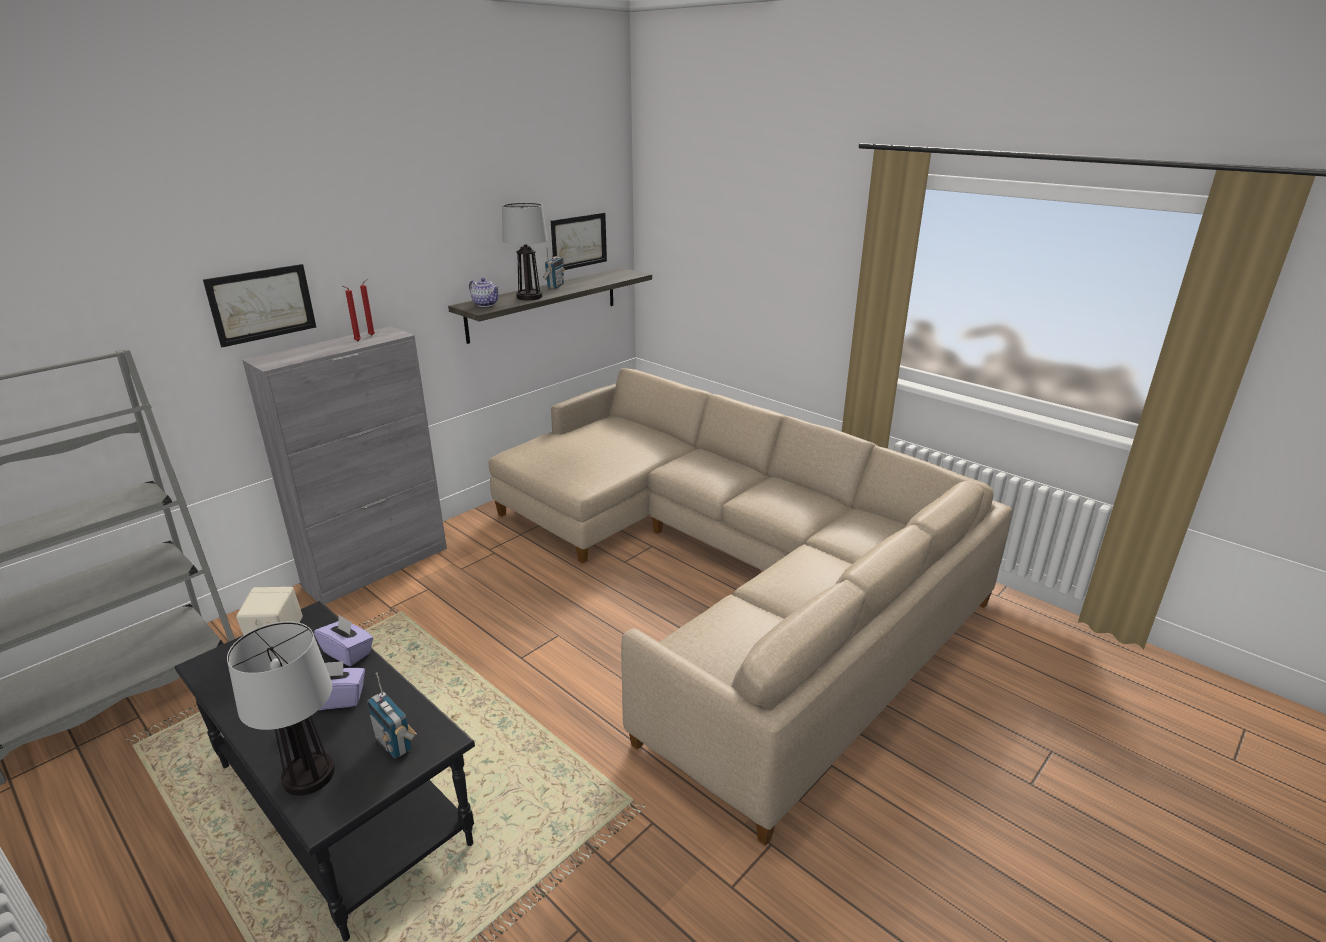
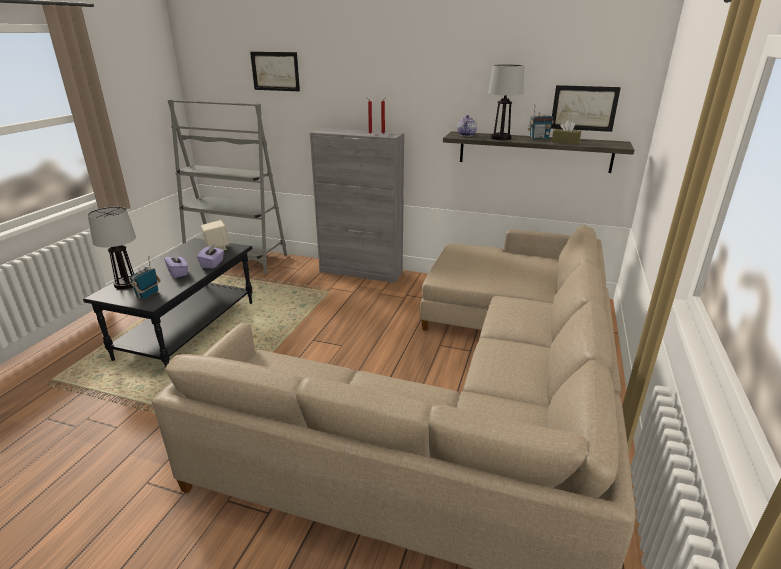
camera: 65 degrees right, 0 degrees up
picture [203,264,316,347] -> picture moved to [250,52,300,91]
none -> brown tissue box [552,120,581,144]

